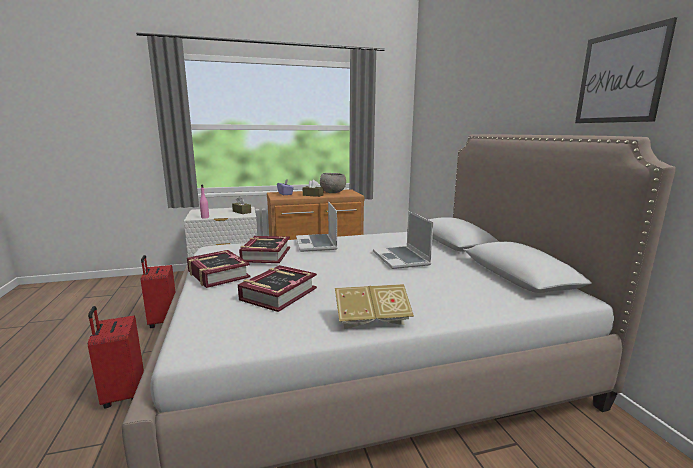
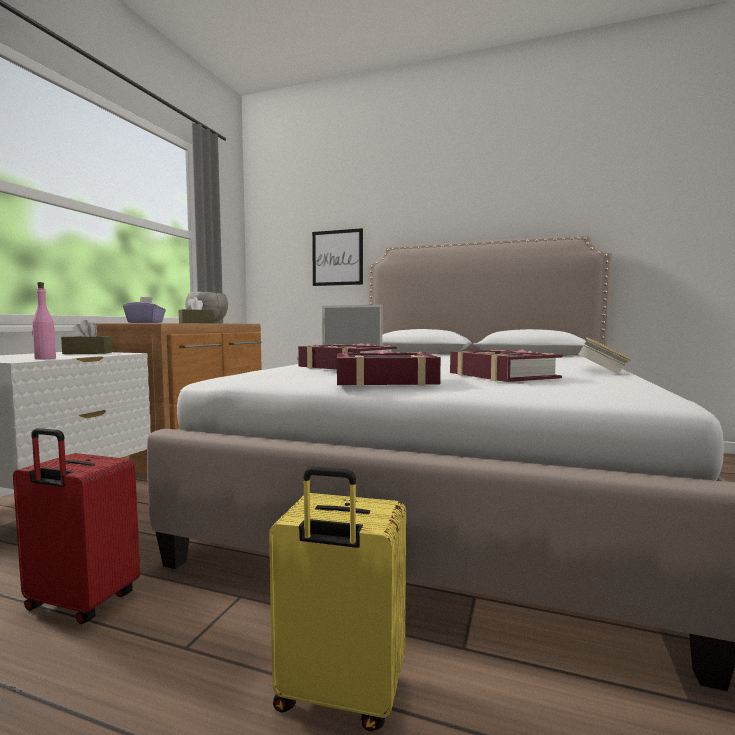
camera: 55 degrees left, 10 degrees down
red suitcase [88,306,144,409] -> yellow suitcase [269,467,406,732]
laptop [373,211,434,269] -> none
picture [575,17,677,123] -> picture moved to [312,228,363,286]

